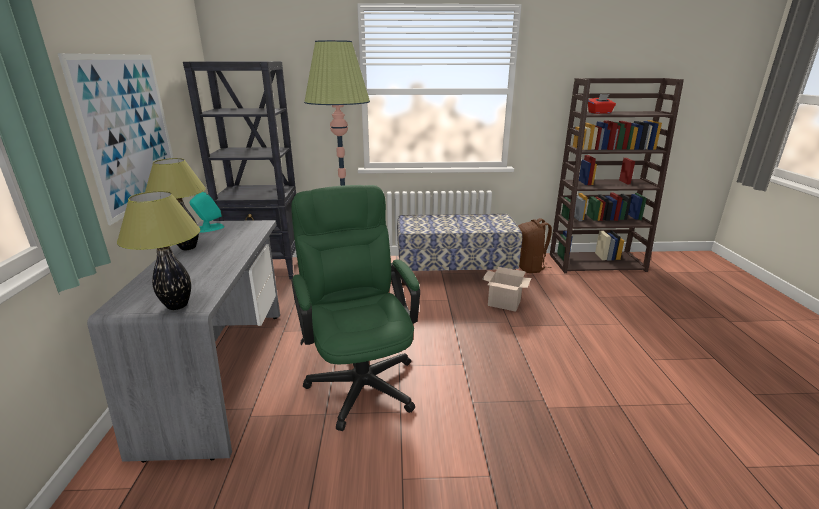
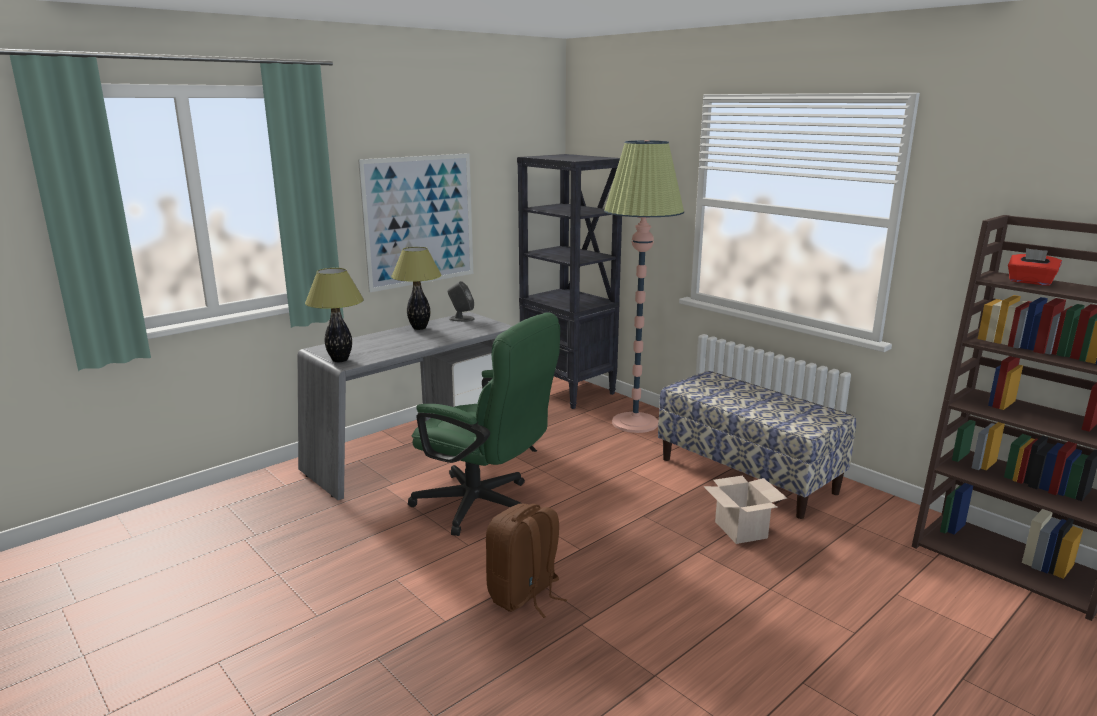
camera: 50 degrees right, 5 degrees down
turquoise speaker [190,191,224,233] -> grey speaker [448,281,475,322]
green office chair [291,185,420,431] -> green office chair turned 90 degrees clockwise [408,313,560,536]
brown backpack [518,218,552,273] -> brown backpack moved to [486,504,567,618]

